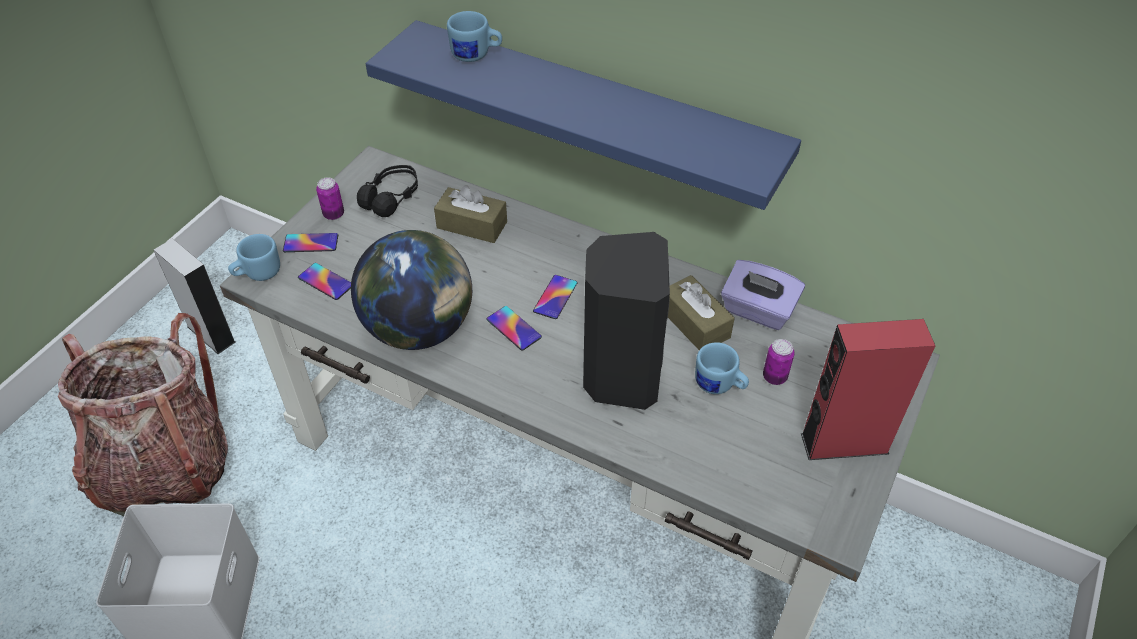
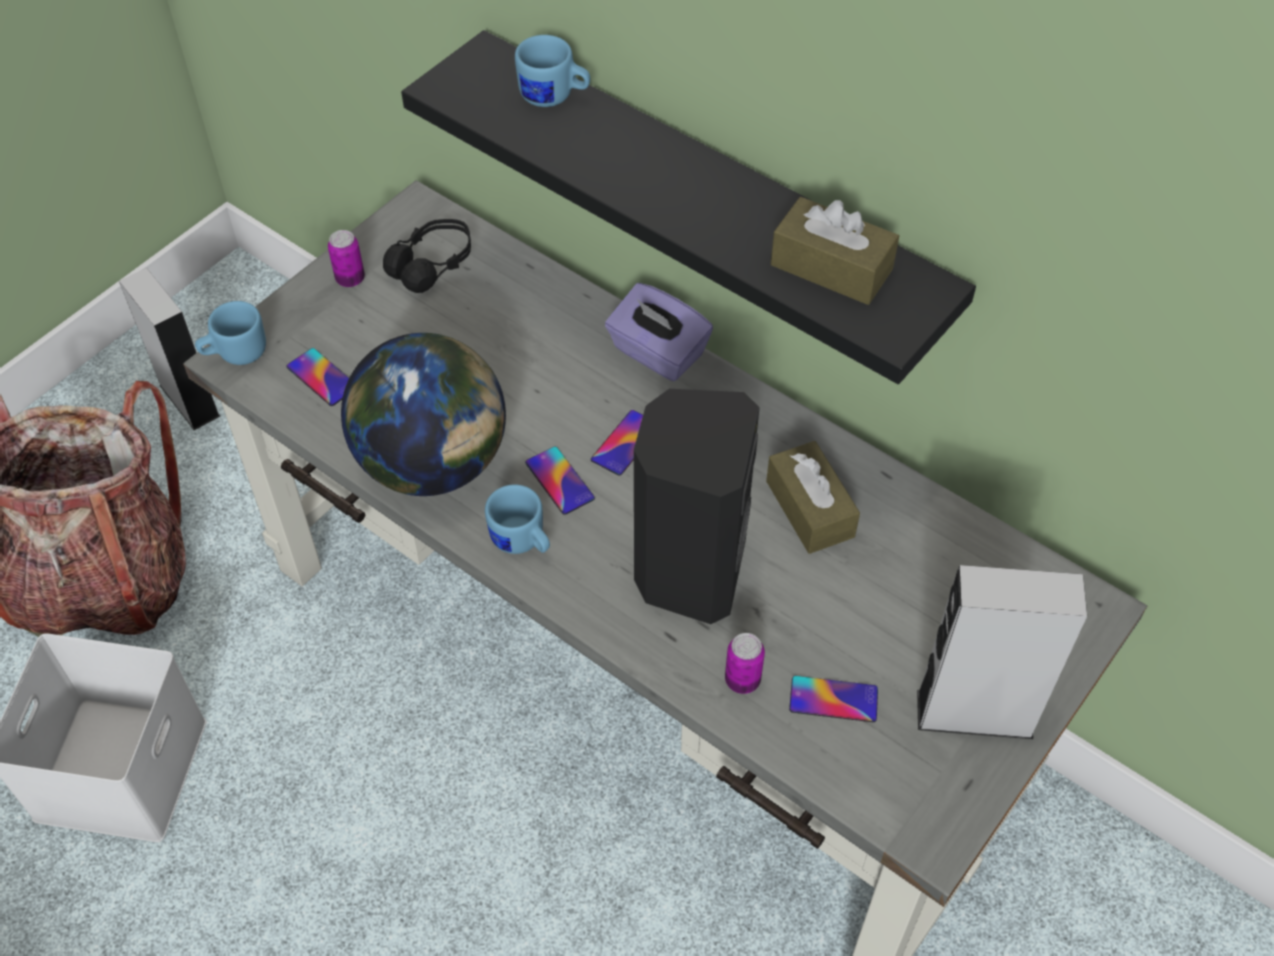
camera: 10 degrees right, 5 degrees up
phone [283,233,338,252] -> phone moved to [789,676,878,722]
blue shelf [366,20,801,210] -> black shelf [401,30,976,384]
brown tissue box [434,185,507,243] -> brown tissue box moved to [771,197,899,305]
blue mug [695,342,749,394] -> blue mug moved to [485,485,550,554]
purple tissue box [721,260,805,330] -> purple tissue box moved to [605,283,713,381]
can [763,339,795,385] -> can moved to [725,633,765,694]
red speaker [801,319,935,460] -> grey speaker [917,565,1087,739]

